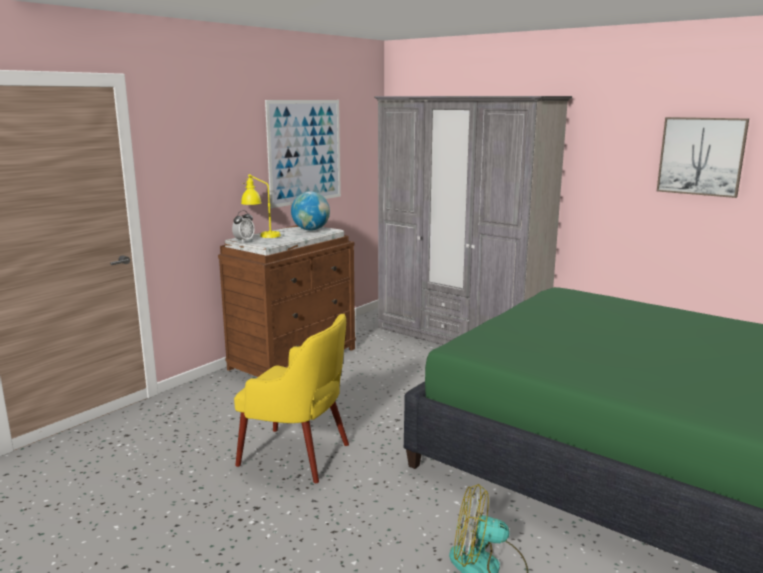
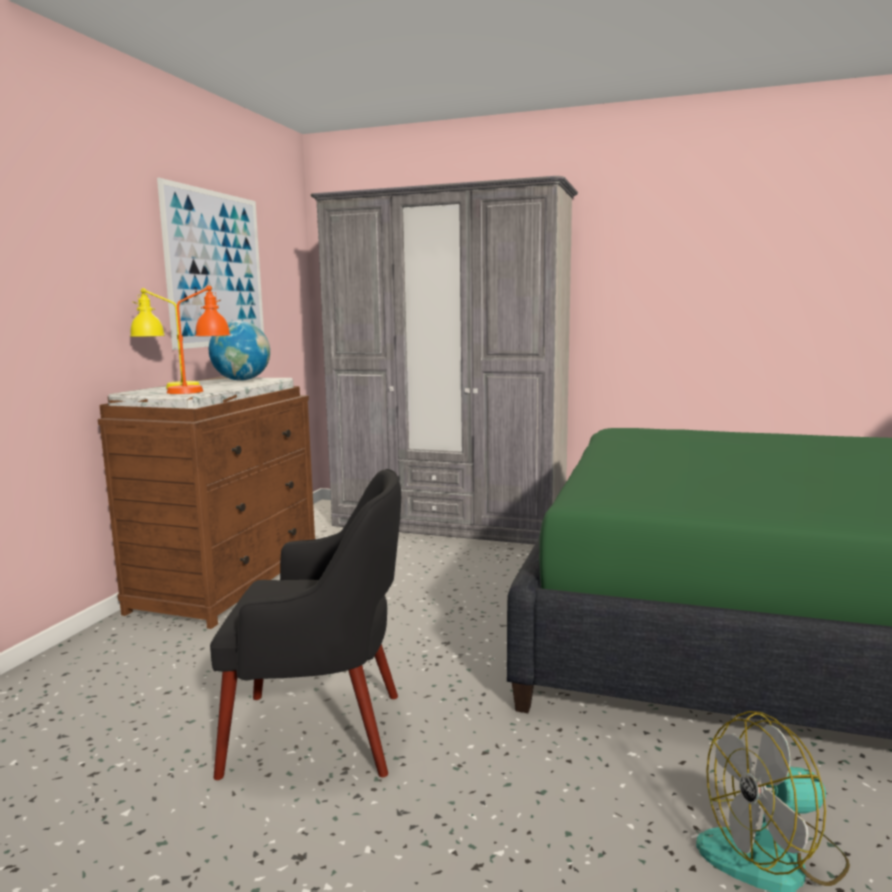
camera: 20 degrees left, 5 degrees down
alarm clock [232,210,255,242] -> none
yellow armchair [234,314,349,483] -> black armchair [210,469,401,780]
picture [657,117,749,198] -> none
none -> orange table lamp [167,285,231,394]

